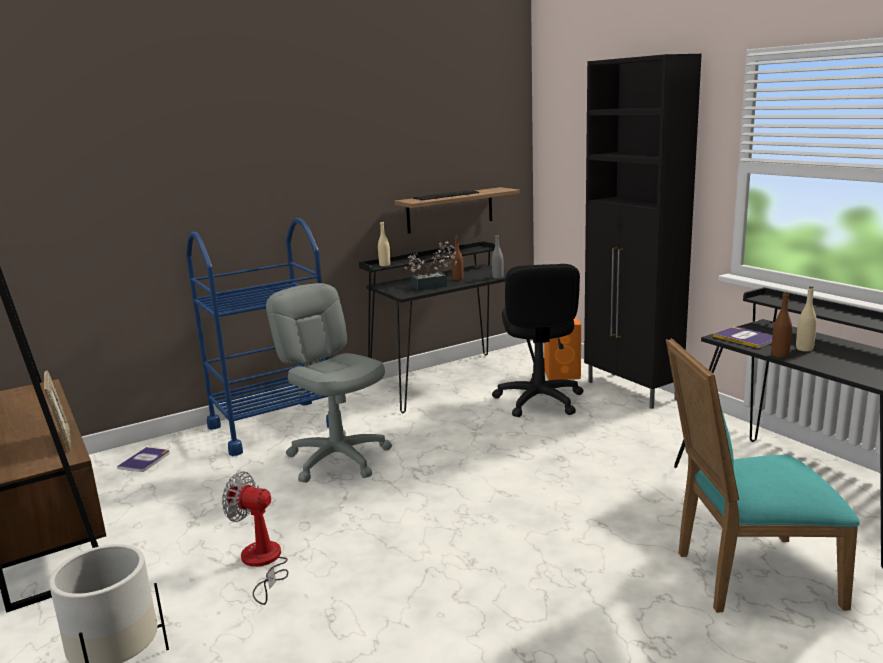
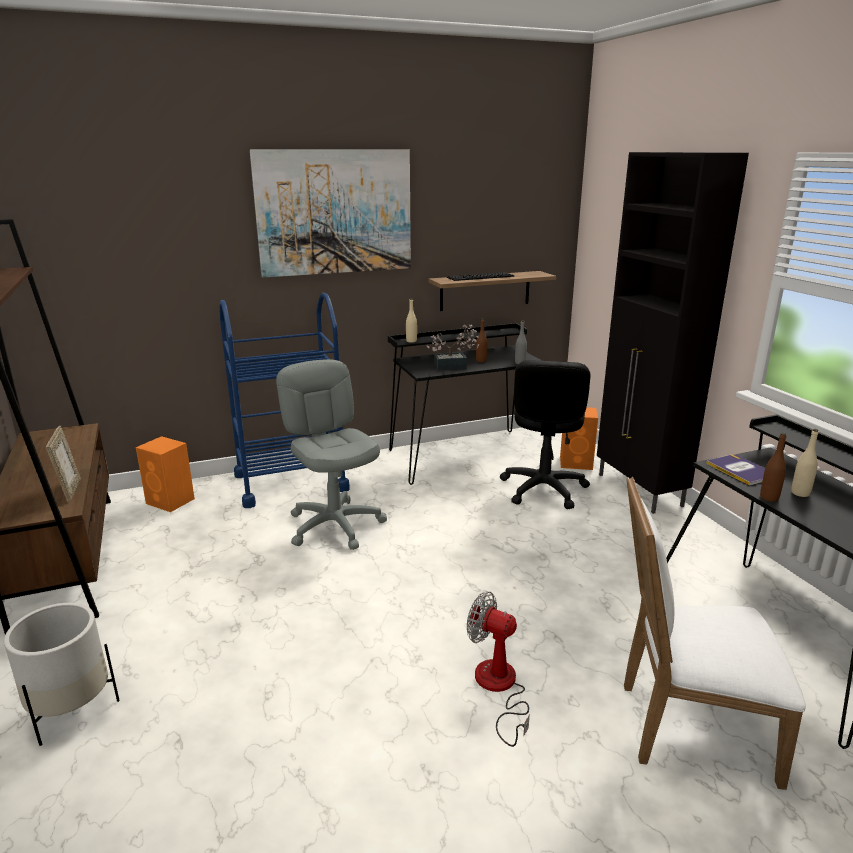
camera: 10 degrees right, 5 degrees up
book [117,447,170,472] -> orange speaker [136,436,195,512]
fan [222,471,288,605] -> fan moved to [467,591,530,747]
turquoise chair [666,338,860,613] -> white chair [624,477,806,790]
none -> picture [250,149,411,278]

